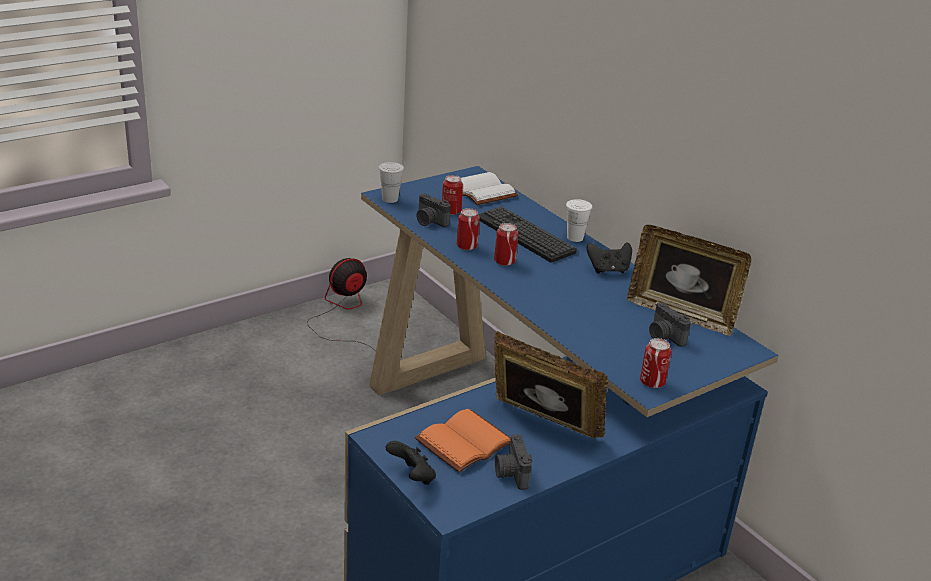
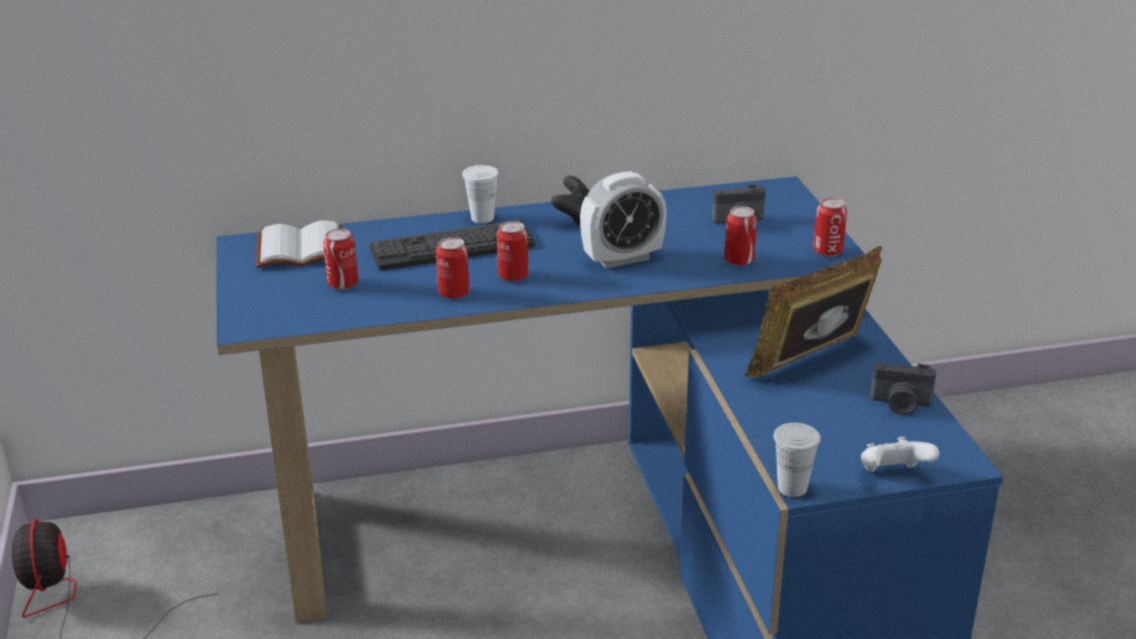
camera: 65 degrees left, 0 degrees up
white cup [379,162,404,203] -> white cup moved to [774,423,821,497]
black game controller [385,441,436,485] -> white game controller [861,437,939,472]
orange book [415,409,511,473] -> none
camera [416,193,451,227] -> none
picture frame [627,225,751,336] -> none
none -> alarm clock [580,171,667,269]
none -> can [724,206,757,266]

